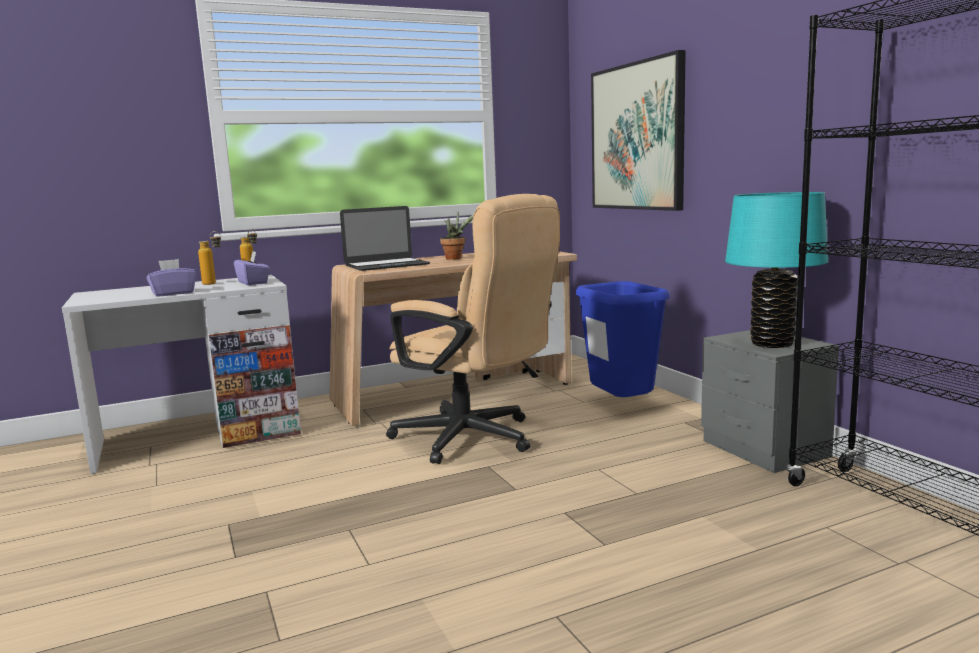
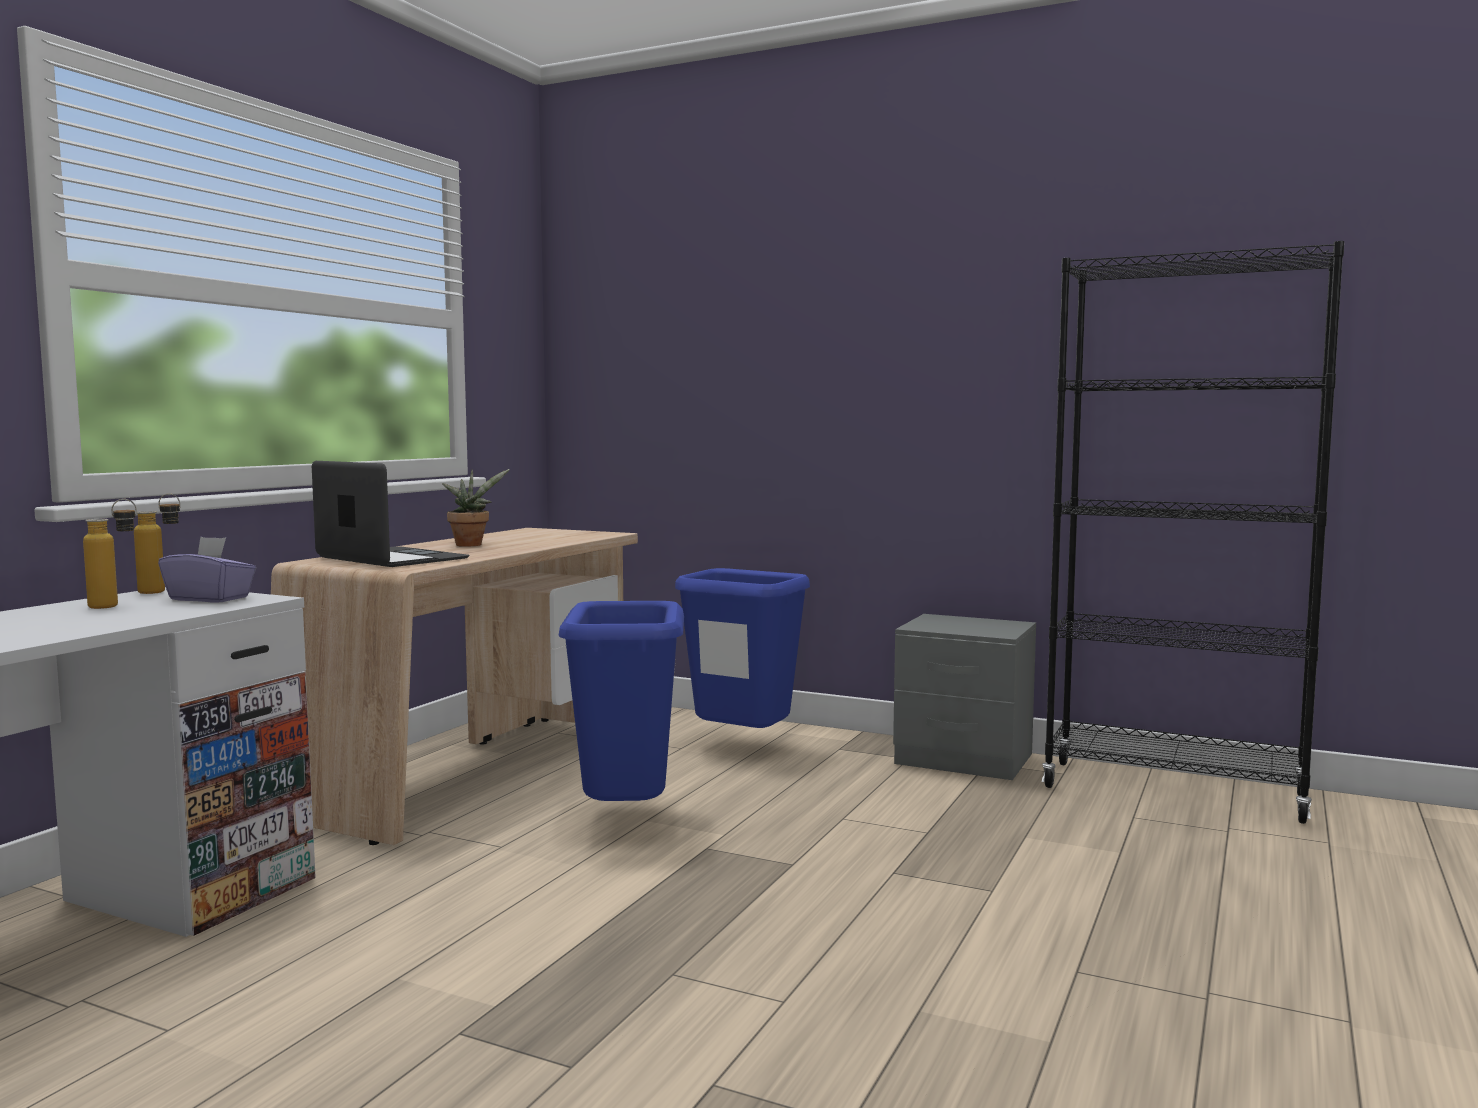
camera: 40 degrees left, 5 degrees down
purple tissue box [146,259,196,296] -> none
laptop [340,206,431,271] -> laptop turned 75 degrees counterclockwise [312,461,469,567]
beige office chair [386,194,560,464] -> blue trash can [559,601,684,801]
picture [591,50,686,211] -> none
turquoise table lamp [725,192,828,348] -> none

